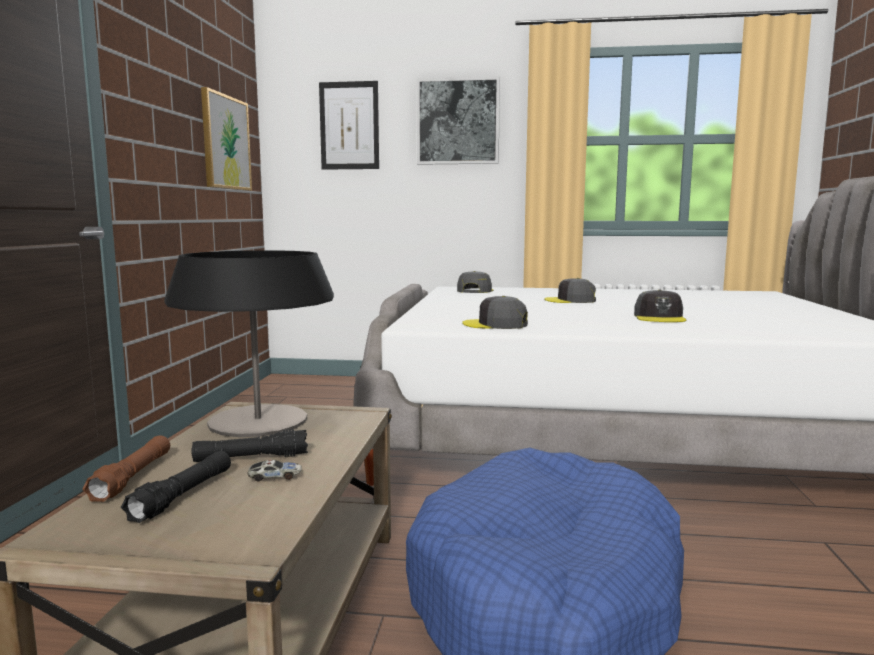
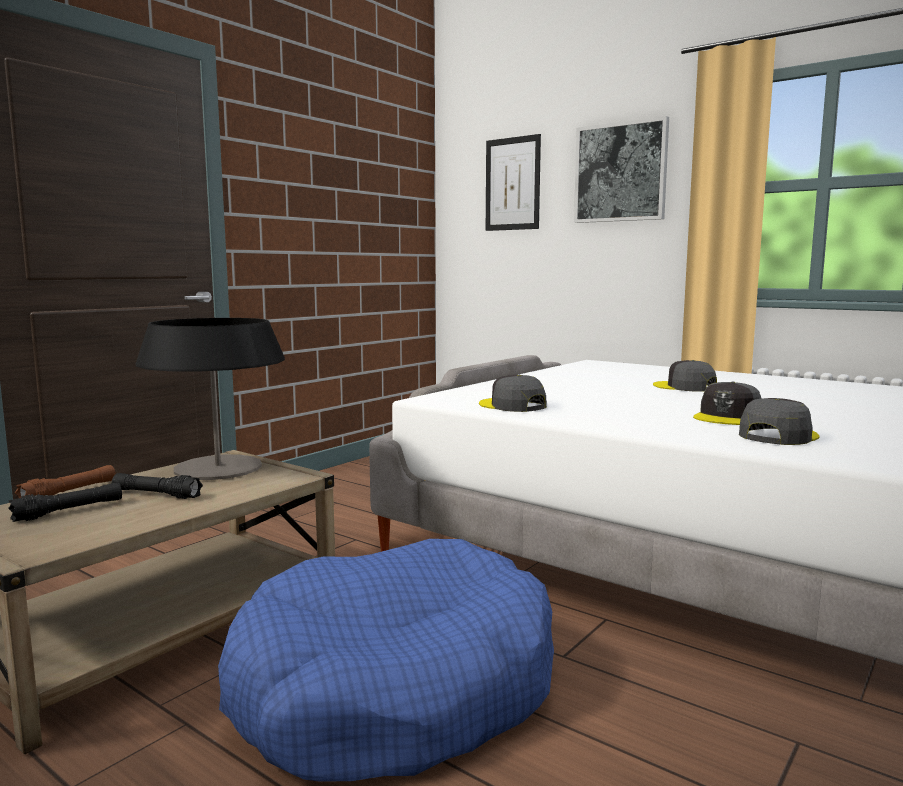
camera: 30 degrees right, 0 degrees up
picture [201,87,252,191] -> none
toy car [248,460,302,482] -> none
grey cap [457,271,493,293] -> grey cap moved to [739,398,820,445]

